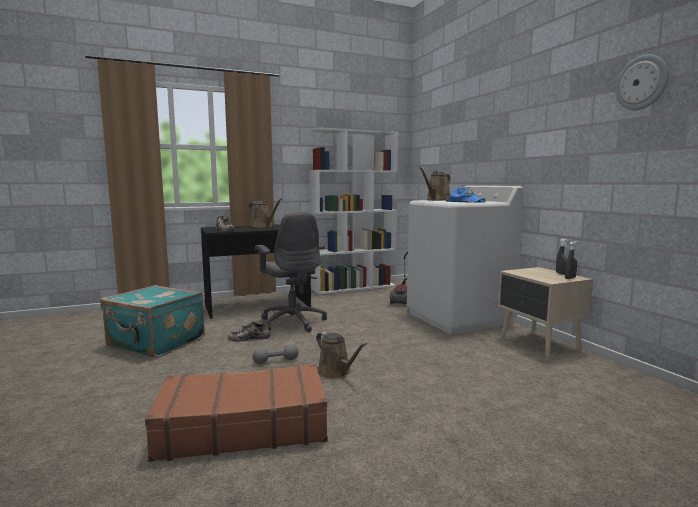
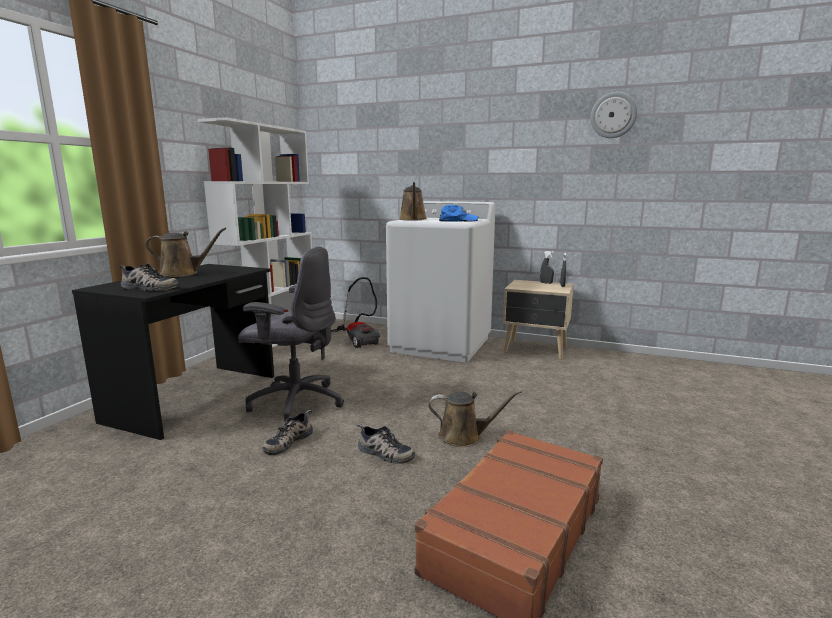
camera: 45 degrees left, 5 degrees up
turquoise suitcase [100,285,205,358] -> none
grey dumbbell [252,344,299,364] -> shoe [357,424,415,464]

